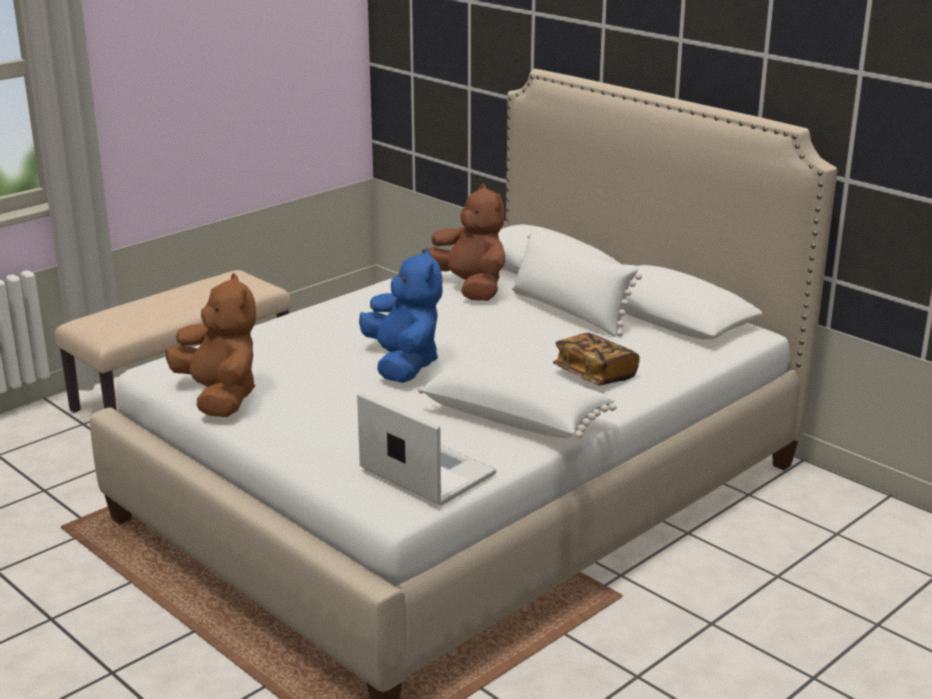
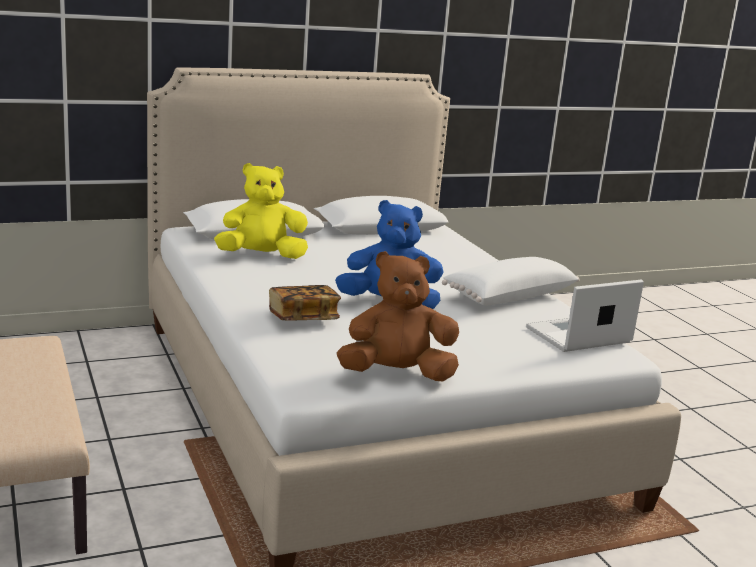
camera: 70 degrees left, 5 degrees down
brown plush toy [422,183,505,301] -> yellow plush toy [214,163,308,259]
white pillow [512,231,642,337] -> none
book [553,333,640,385] -> book moved to [269,285,341,320]

